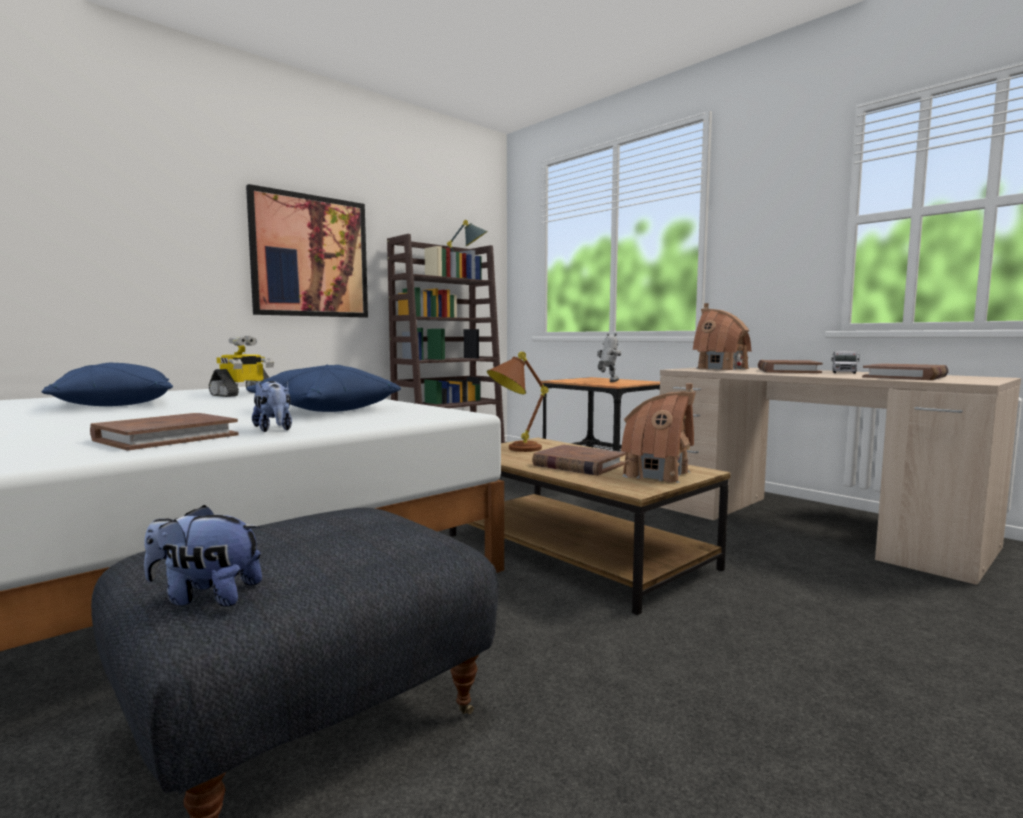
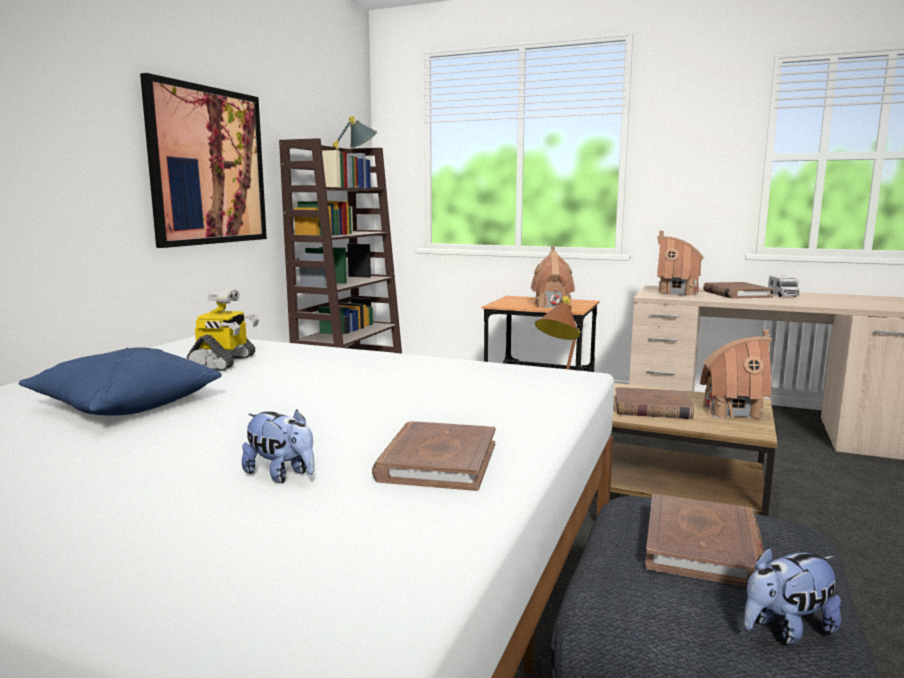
camera: 25 degrees left, 5 degrees up
blue pillow [246,365,401,412] -> none
plush toy [252,381,292,432] -> plush toy moved to [242,409,314,483]
toy robot [597,333,621,382] -> toy house [531,246,575,308]
brown book [862,363,949,380] -> brown book moved to [645,494,764,587]

